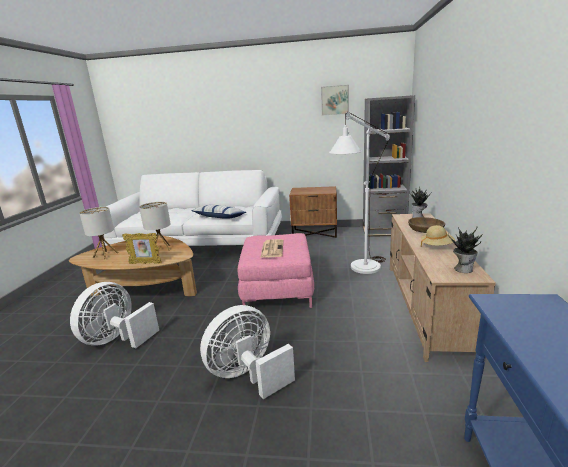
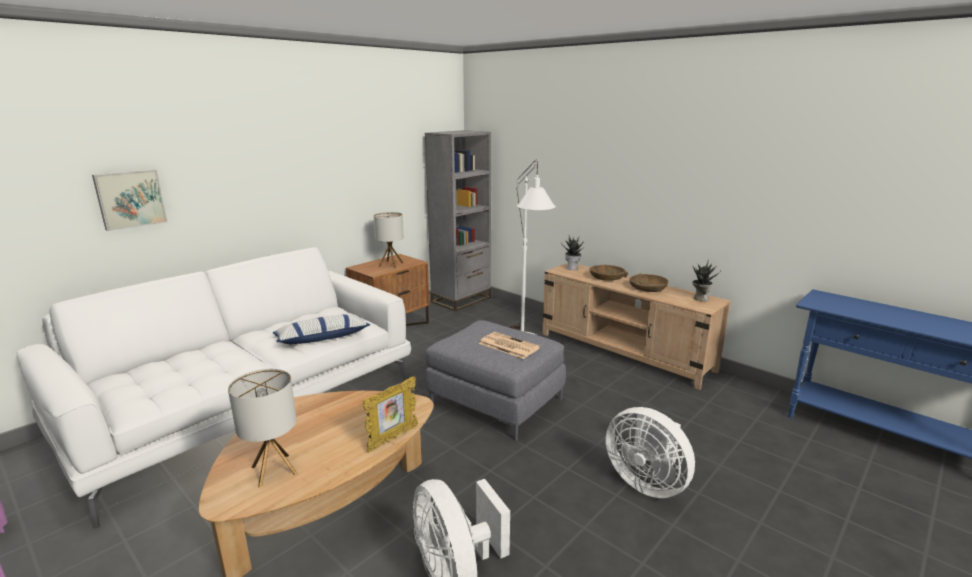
camera: 55 degrees left, 0 degrees up
table lamp [139,202,171,251] -> table lamp moved to [373,212,404,268]
white fan [200,305,295,399] -> white fan turned 45 degrees counterclockwise [606,407,695,498]
pink ottoman [238,233,314,312] -> grey ottoman [425,320,566,441]
picture [321,85,349,115] -> picture moved to [92,170,167,231]
beige hat [421,225,455,247] -> brown bowl [629,274,669,292]

